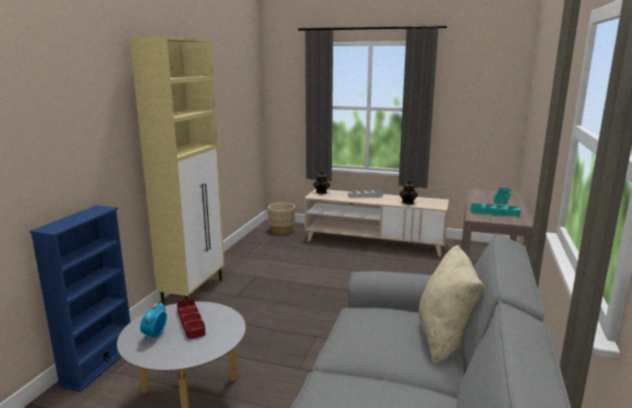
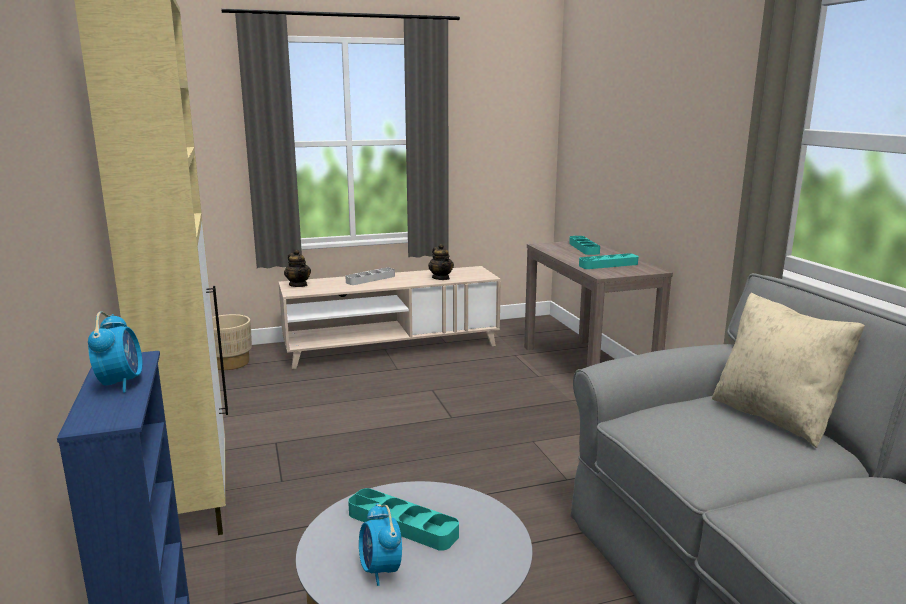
camera: 35 degrees left, 0 degrees up
red tray [177,299,206,339] -> turquoise tray [348,488,459,551]
none -> alarm clock [88,311,143,393]

